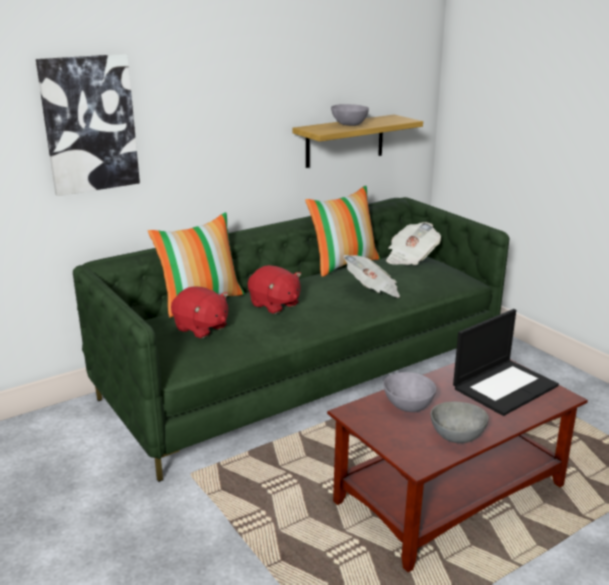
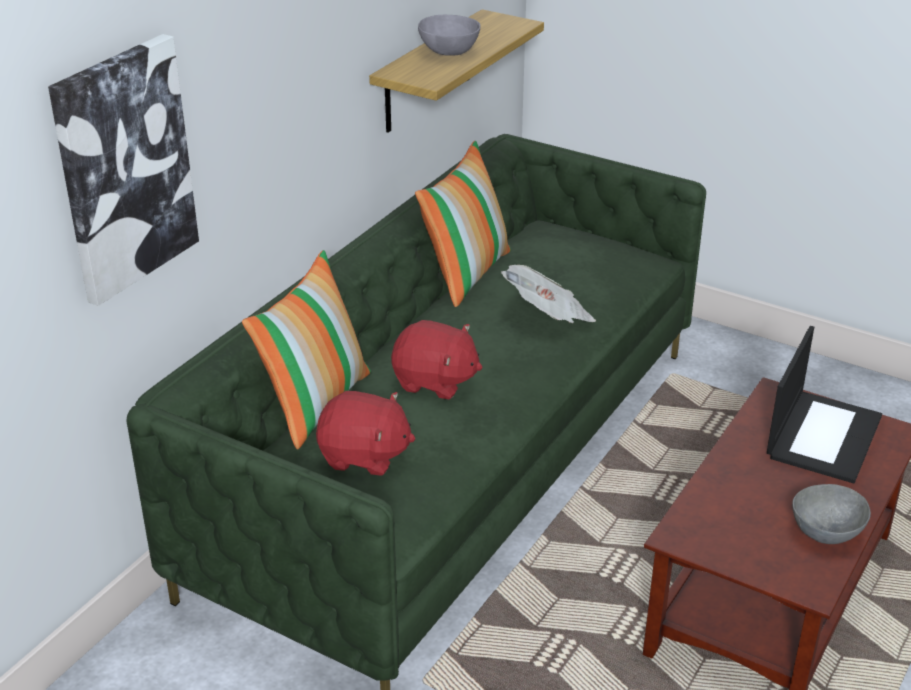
camera: 25 degrees left, 10 degrees up
grey bowl [383,372,436,412] -> none
newspaper [386,222,441,265] -> none

